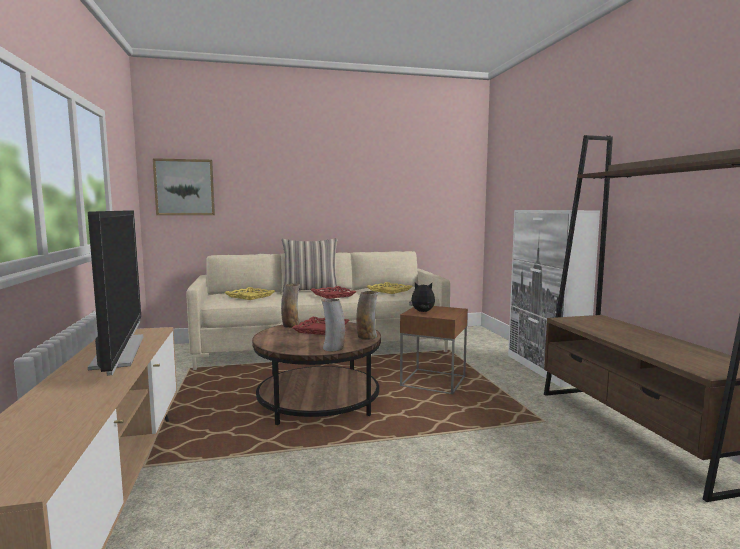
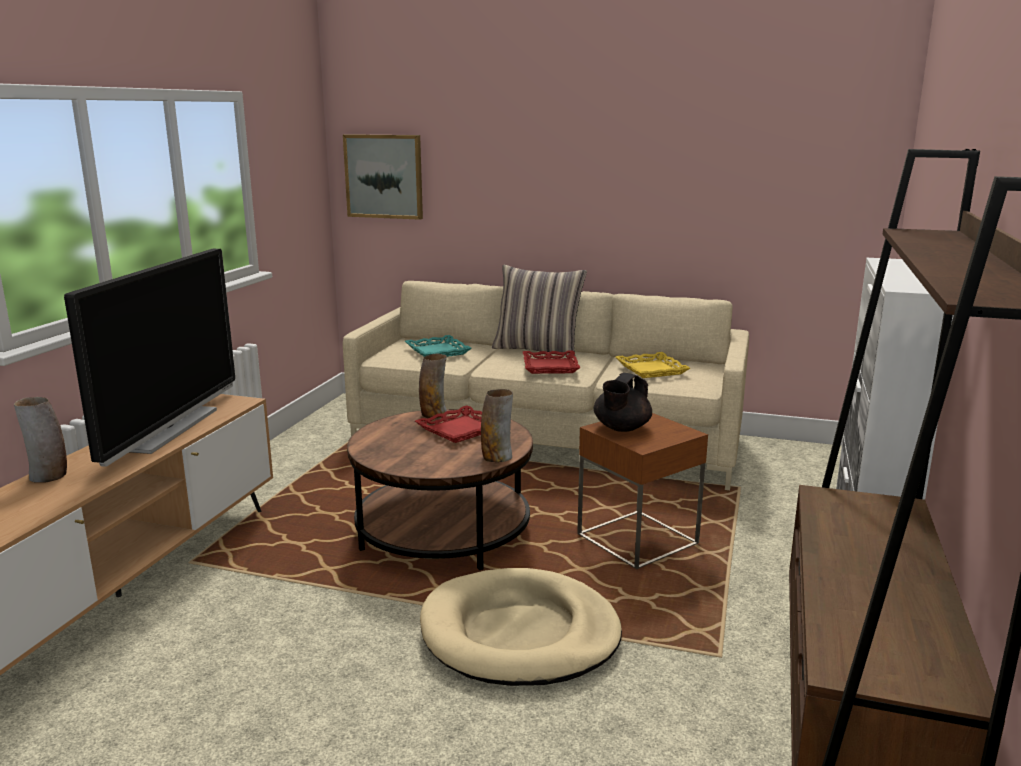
camera: 30 degrees right, 10 degrees up
yellow tray [224,287,275,300] -> turquoise tray [405,335,472,357]
vase [322,298,345,351] -> vase moved to [14,397,67,483]
plush toy [409,283,435,312] -> black teapot [594,373,652,432]
none -> beige dog bed [420,568,622,686]

